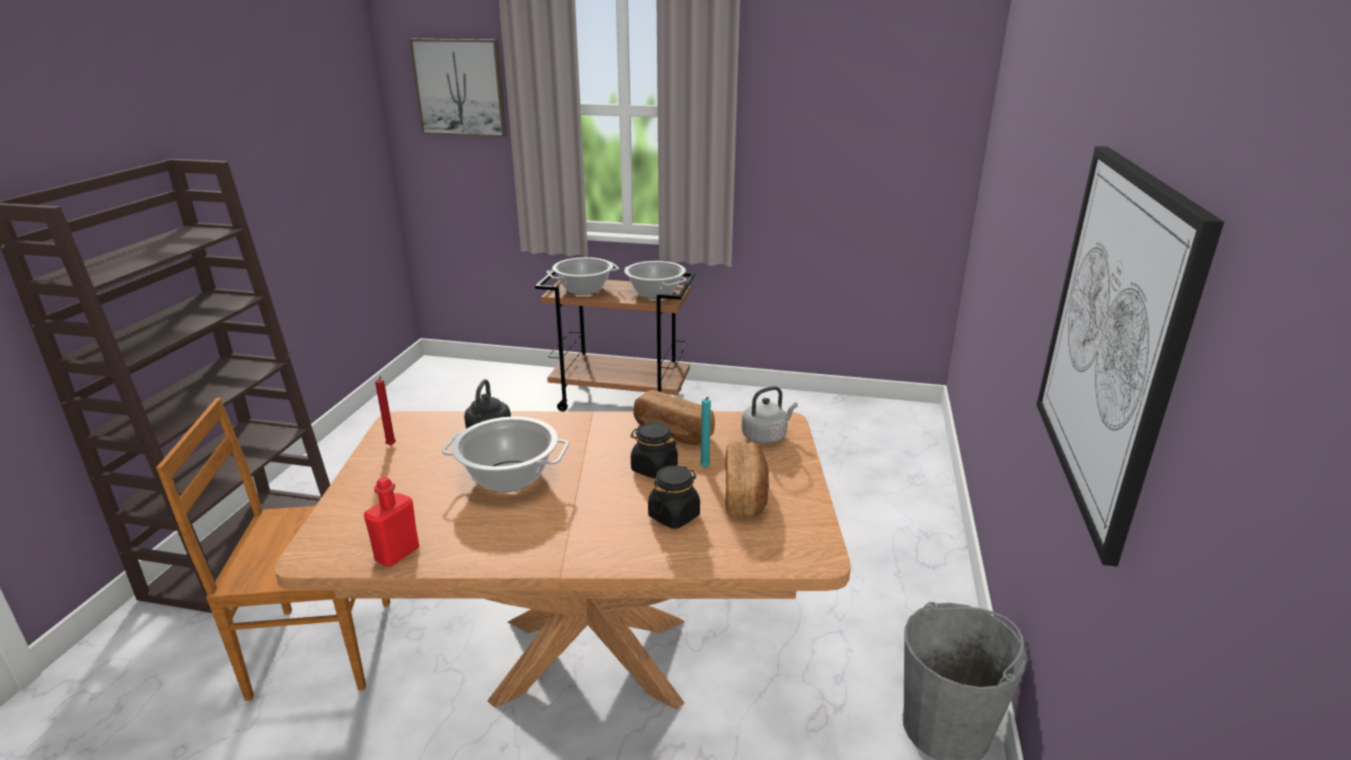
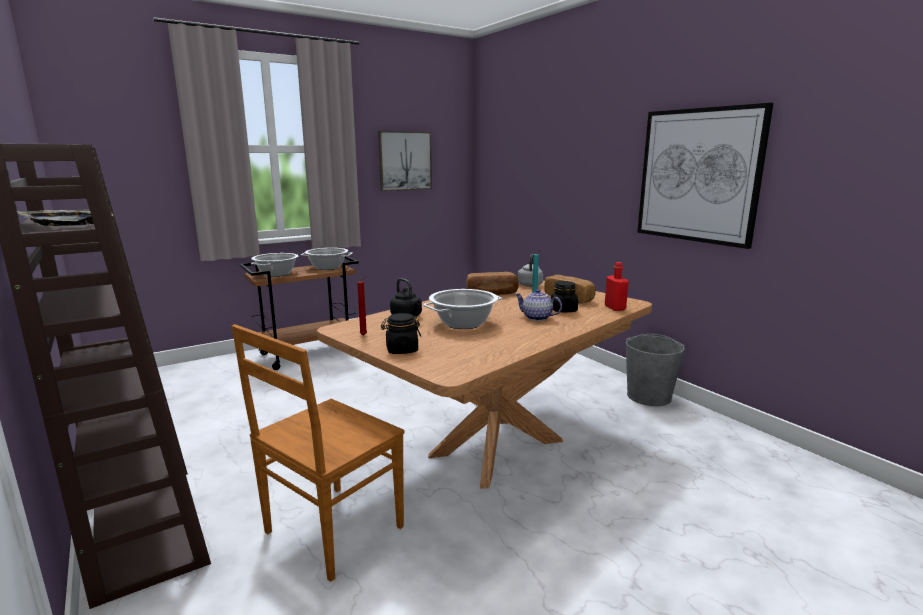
camera: 45 degrees left, 10 degrees down
red bottle [364,477,419,567] -> red bottle moved to [605,262,629,311]
picture [409,39,507,137] -> picture moved to [378,131,432,191]
black jar [630,422,678,478] -> black jar moved to [381,313,421,354]
none -> tray [17,210,114,226]
none -> teapot [515,289,562,321]

